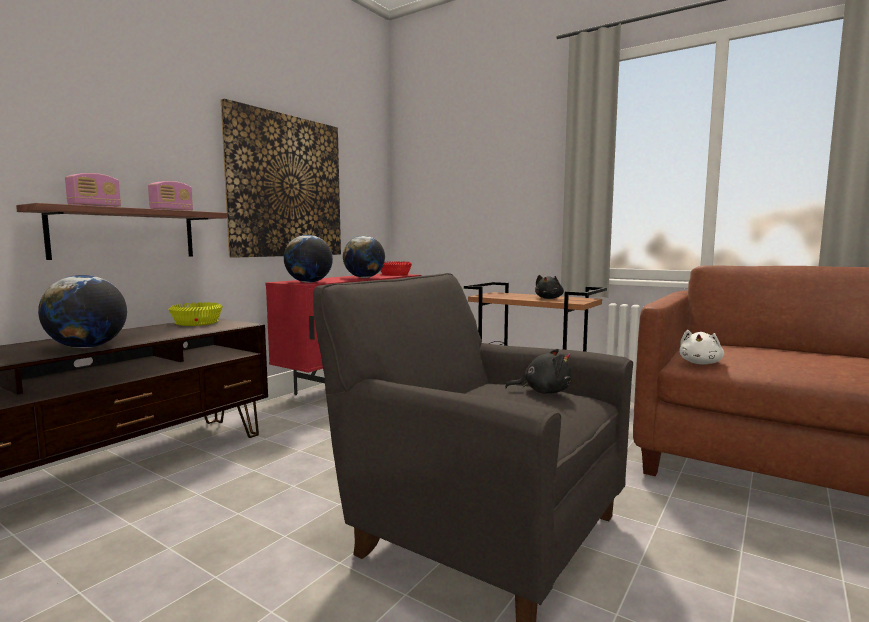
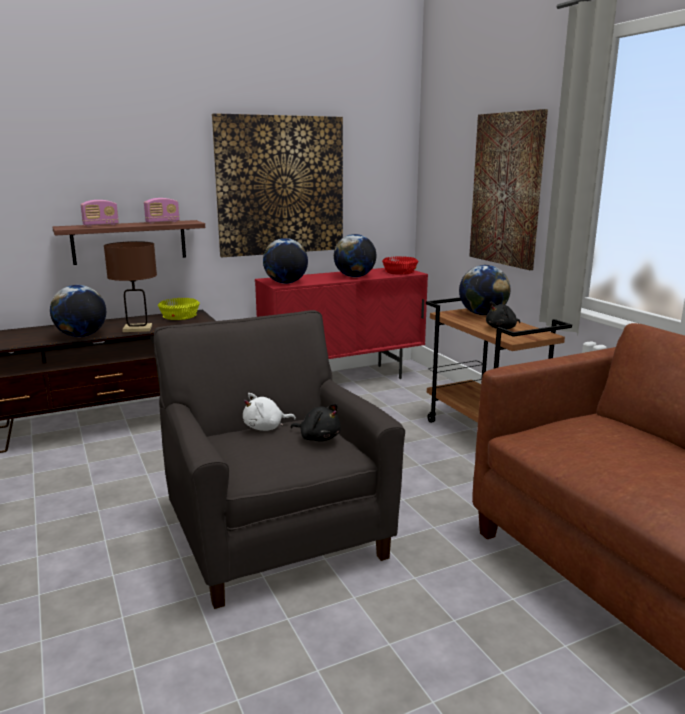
camera: 30 degrees right, 10 degrees up
white plush toy [680,330,724,364] -> white plush toy moved to [243,393,296,431]
none -> brown table lamp [104,241,157,332]
none -> globe [459,265,510,315]
none -> picture [469,109,548,270]

